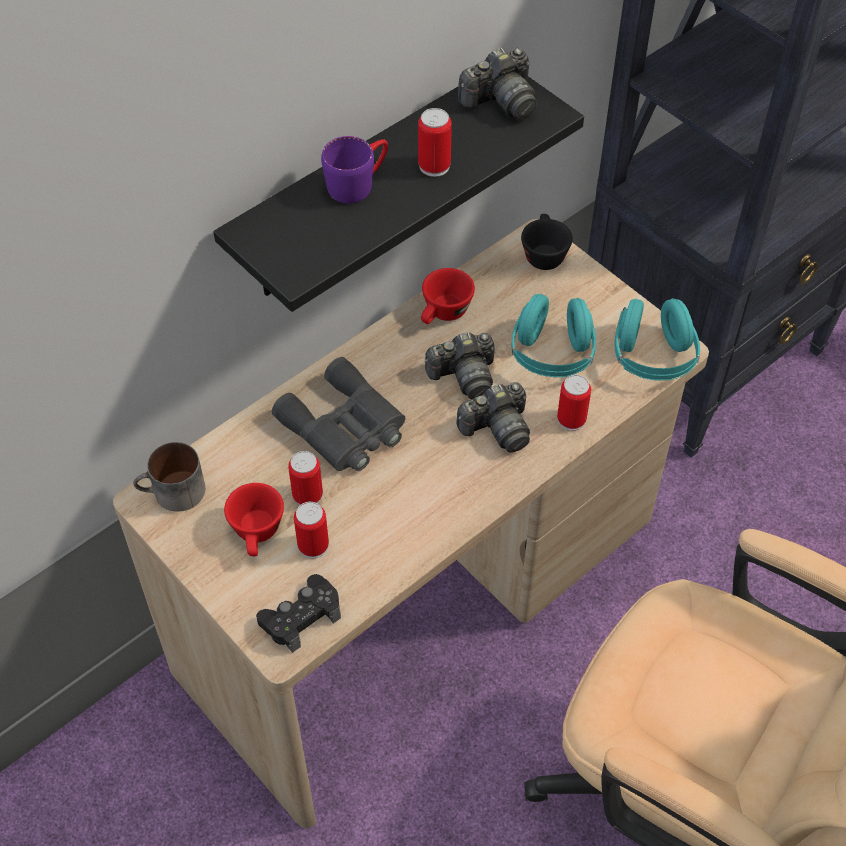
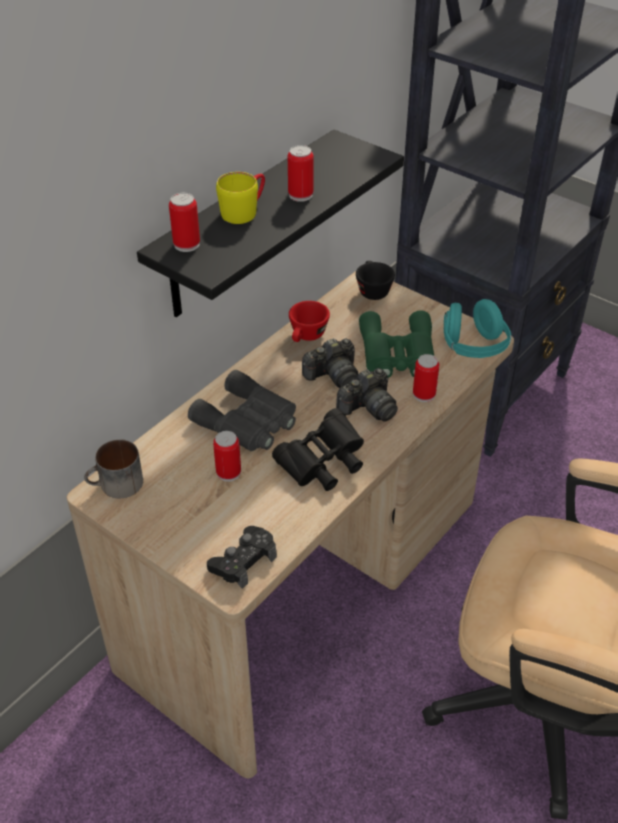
camera: 10 degrees left, 10 degrees down
red cup [224,483,284,556] -> none
can [294,502,329,558] -> can moved to [169,193,200,252]
purple mug [321,136,388,203] -> yellow mug [216,172,265,224]
camera [458,48,537,120] -> none
turquoise headphones [511,294,596,377] -> green binoculars [359,310,434,378]
none -> black binoculars [272,408,364,491]

